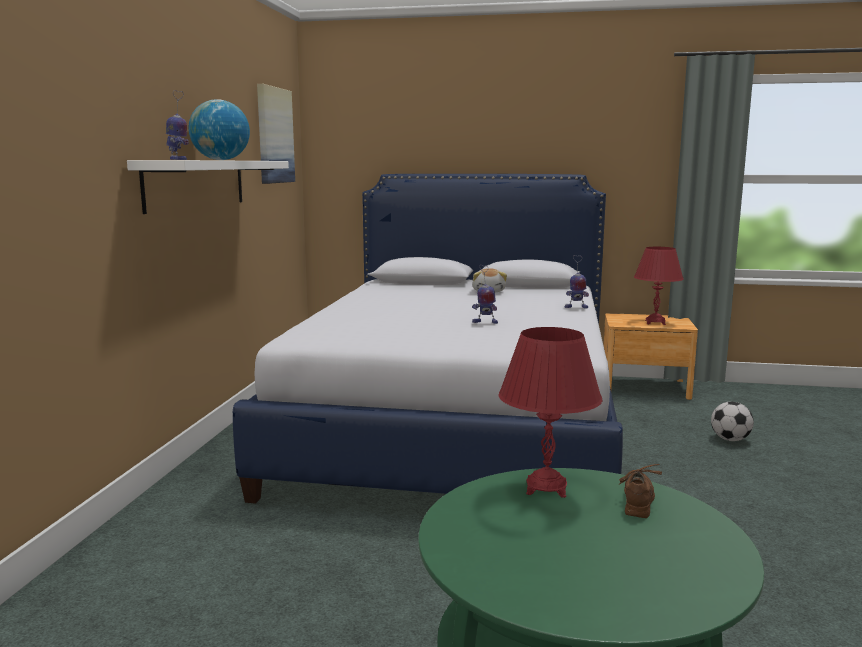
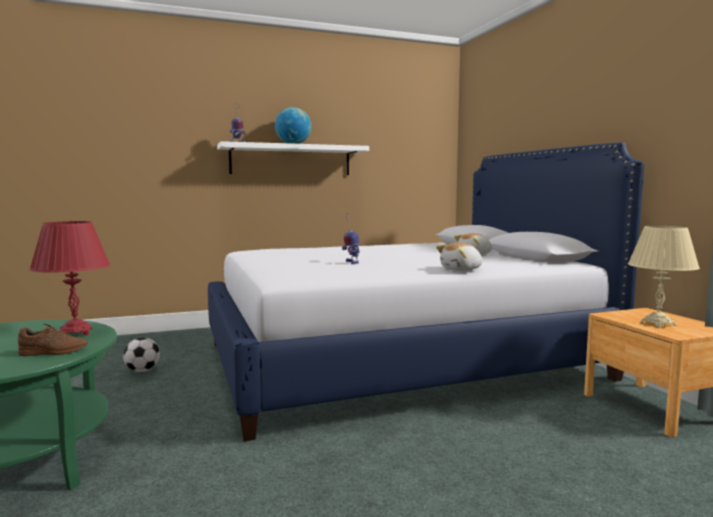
camera: 60 degrees right, 5 degrees down
picture [257,84,295,184] -> none
toy robot [565,255,589,308] -> plush toy [436,243,482,271]
red table lamp [634,247,684,325] -> beige table lamp [628,226,700,328]
football [711,401,754,441] -> football moved to [123,337,160,372]

